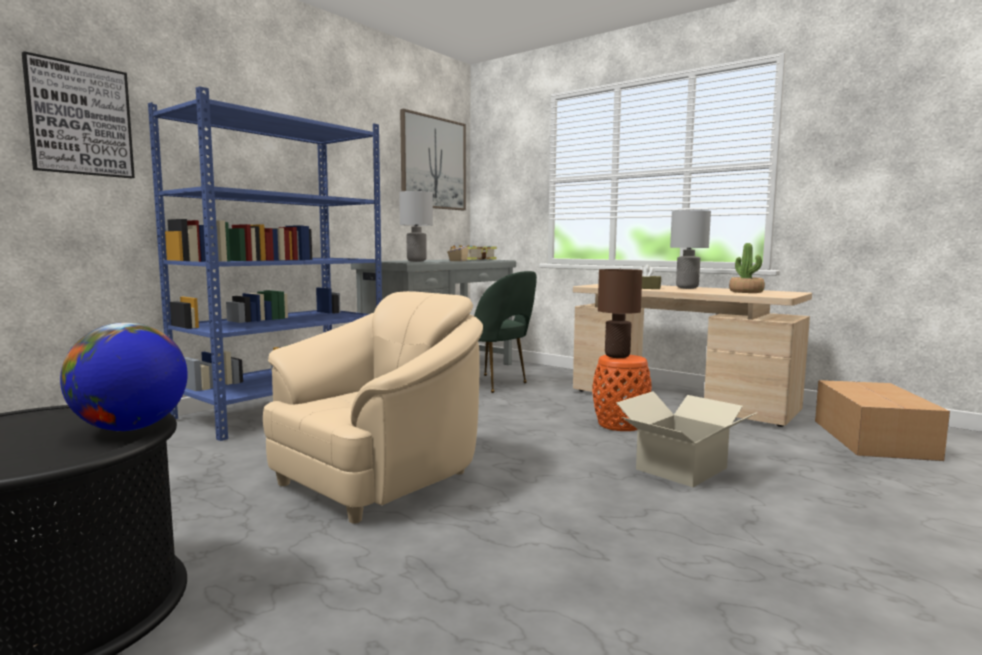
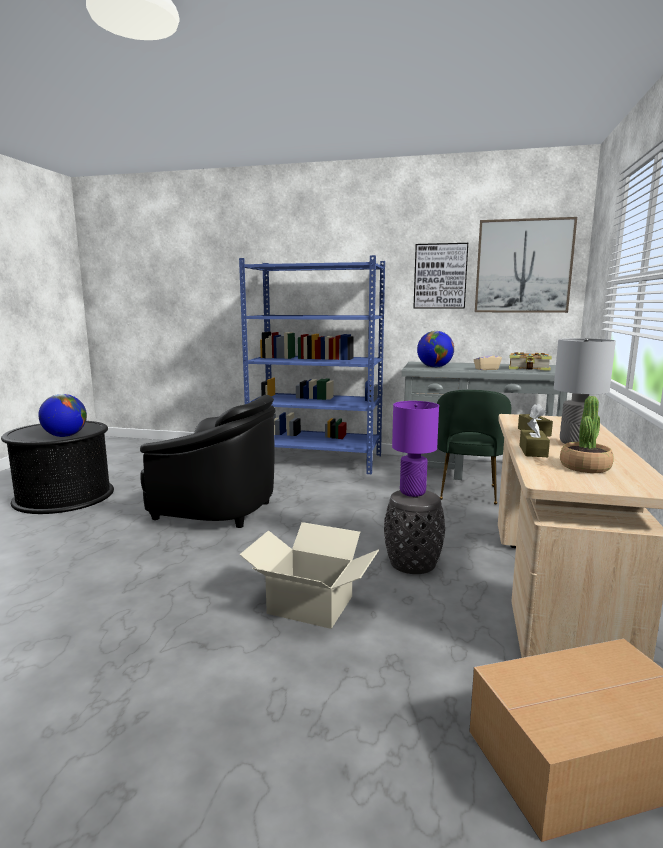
camera: 65 degrees right, 5 degrees up
picture [22,51,135,178] -> picture moved to [413,243,468,308]
beige armchair [263,291,483,524] -> black armchair [140,395,275,528]
grey table lamp [399,191,433,262] -> globe [417,331,454,368]
orange stool [593,355,652,431] -> grey stool [384,490,445,574]
brown table lamp [598,269,642,358] -> purple table lamp [392,401,439,497]
none -> brown tissue box [519,418,550,457]

